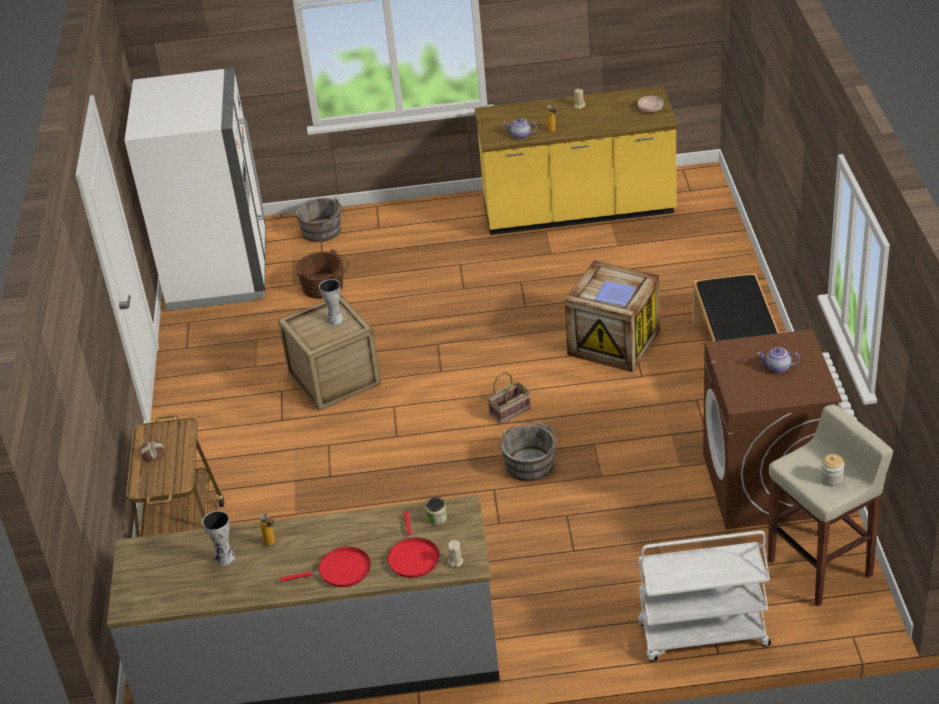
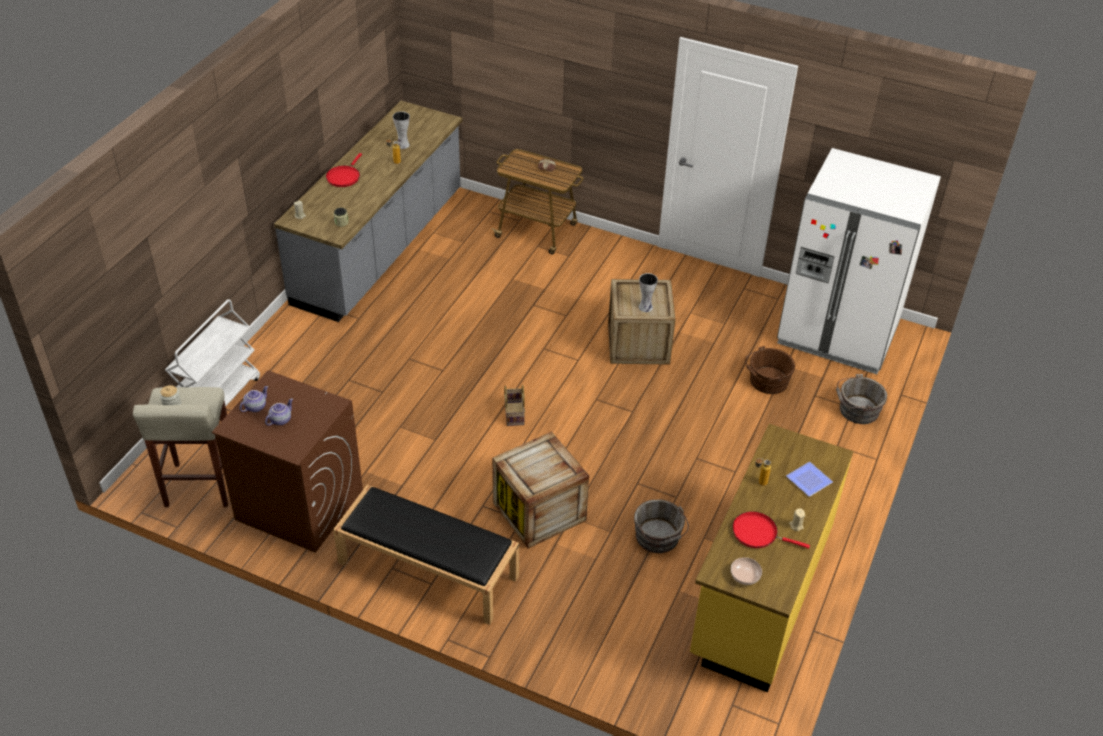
camera: 115 degrees right, 5 degrees up
red frying pan [387,512,440,578] -> red frying pan moved to [733,512,810,549]
grey bucket [500,421,561,482] -> grey bucket moved to [634,499,689,553]
teapot [504,118,537,139] -> teapot moved to [239,386,268,412]
plate [595,281,636,306] -> plate moved to [786,462,833,497]

